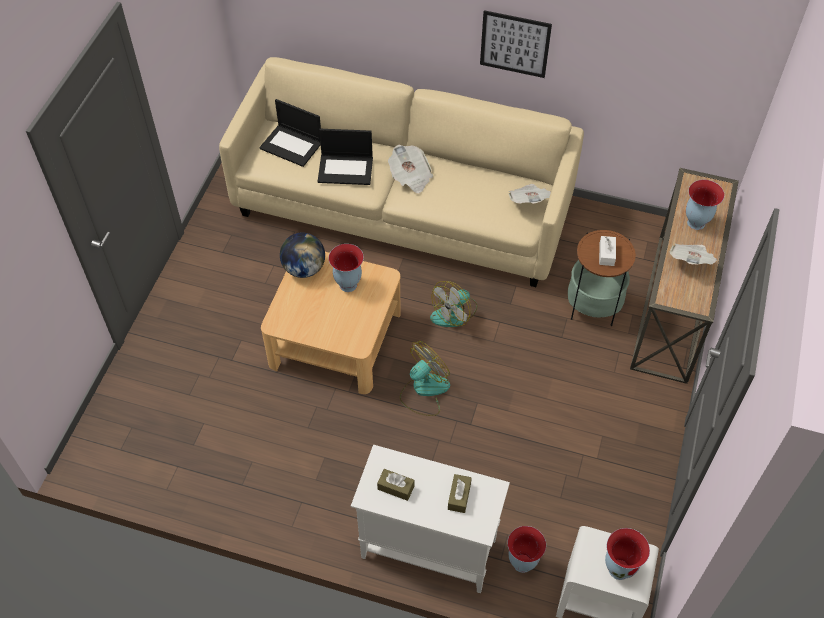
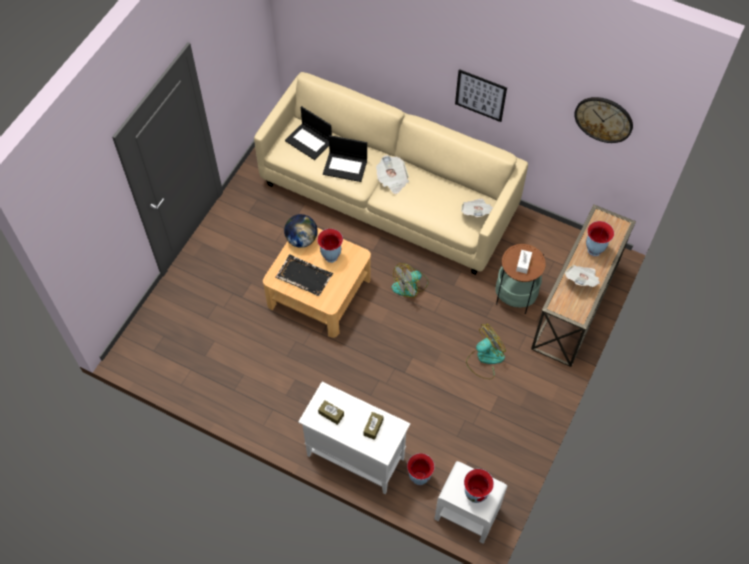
camera: 10 degrees right, 5 degrees up
fan [400,341,450,416] -> fan moved to [466,324,506,379]
none -> black tray [275,254,333,296]
none -> wall clock [574,97,633,143]

